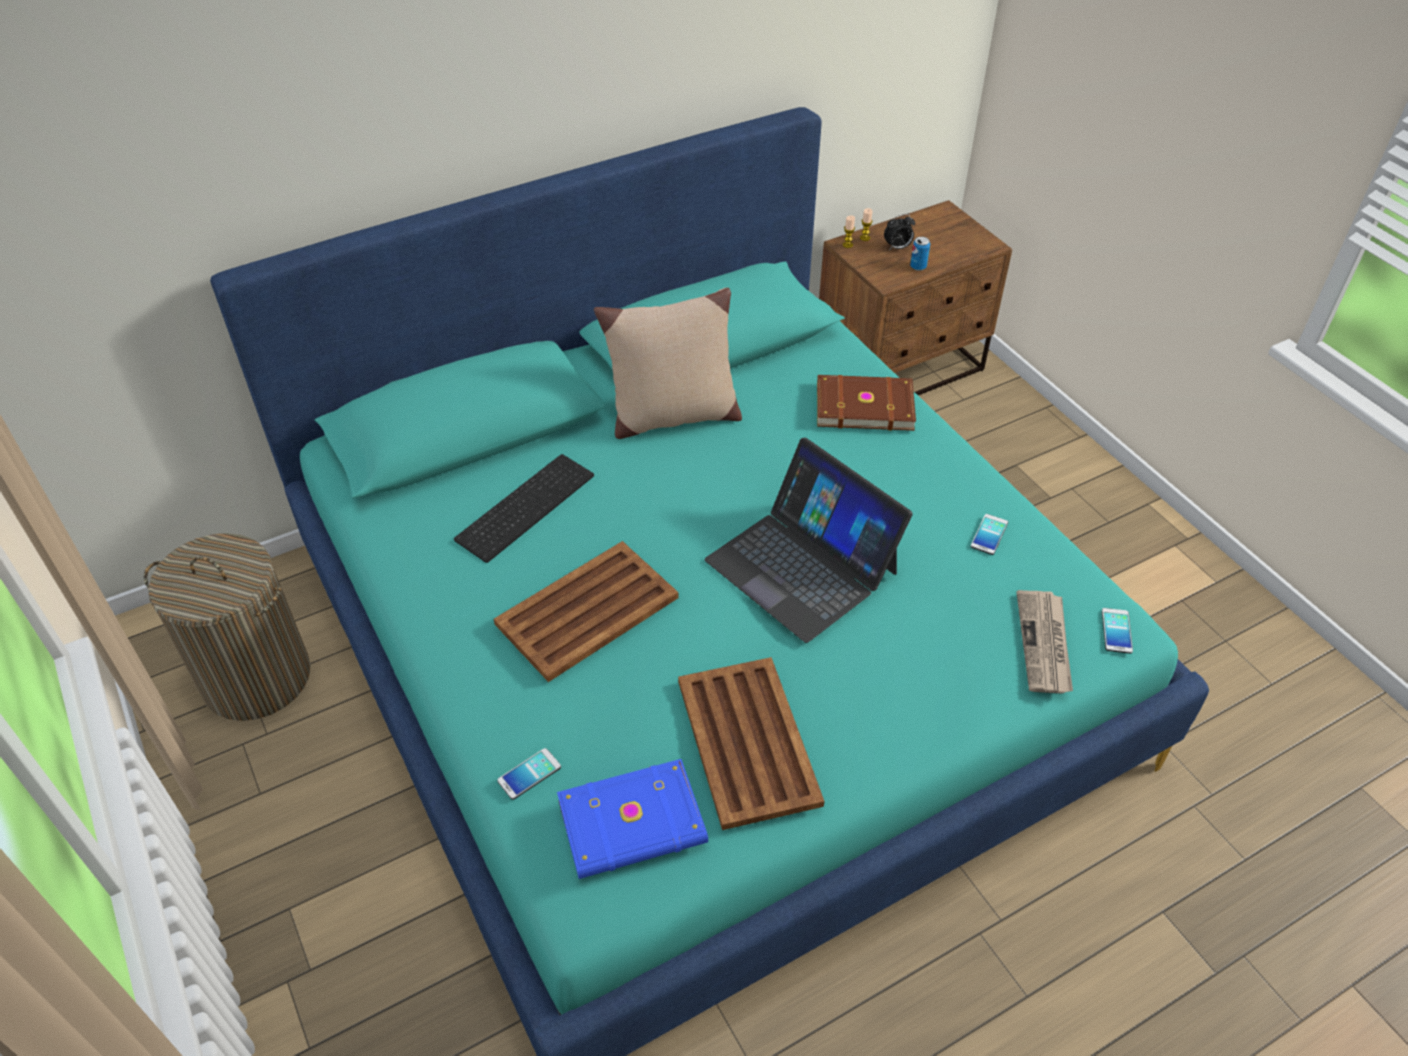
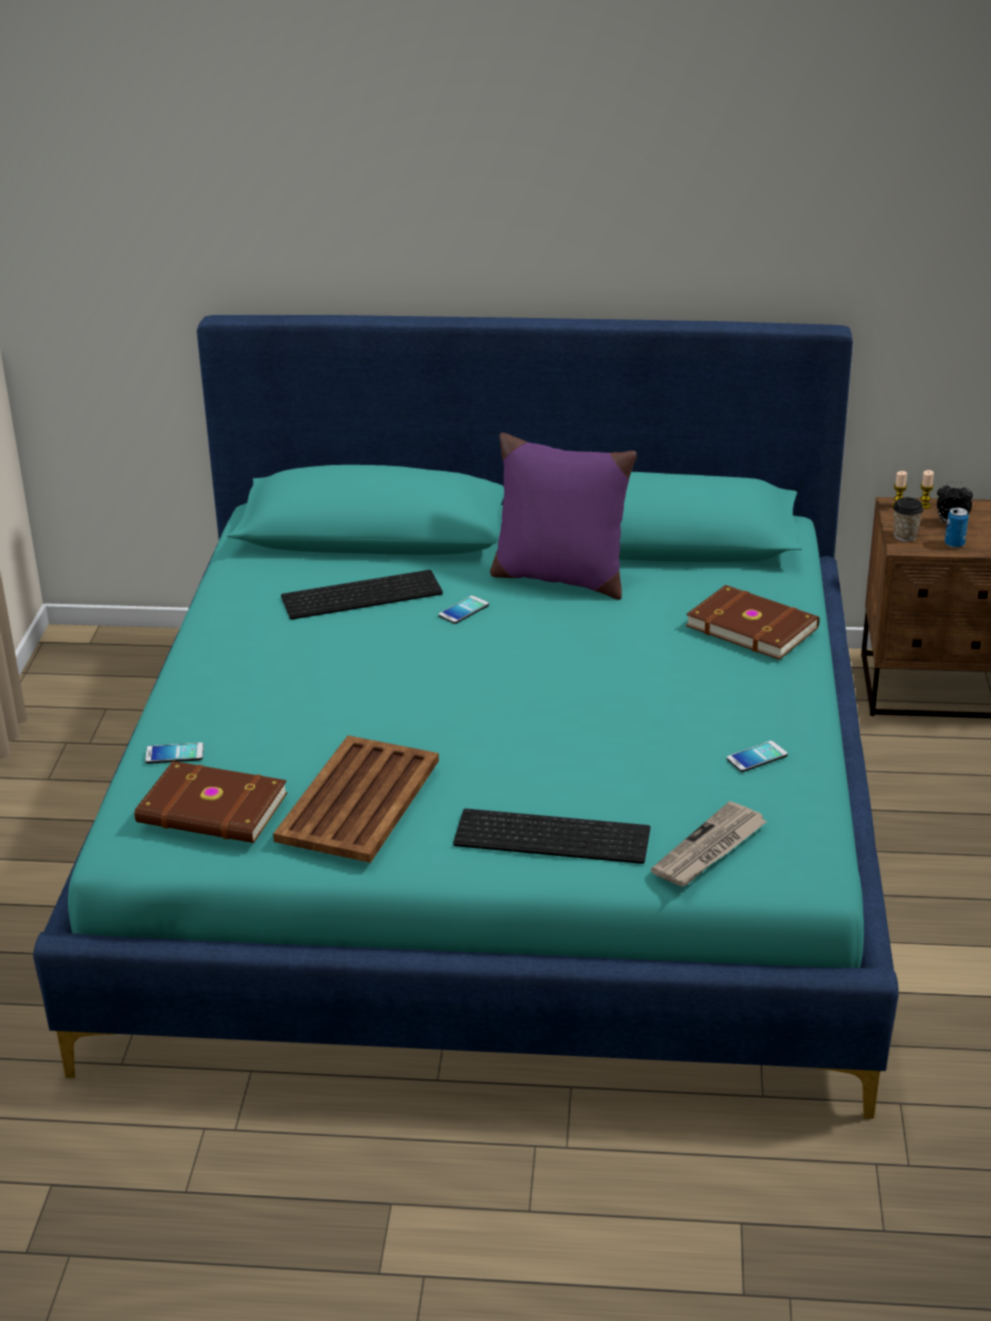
camera: 35 degrees right, 15 degrees down
laundry basket [144,533,311,721] -> none
brown tray [494,541,679,682] -> none
blue book [557,759,708,879] -> brown book [134,761,287,843]
beige pillow [594,287,742,439] -> purple pillow [490,433,637,600]
laptop [704,438,913,643] -> none
phone [1102,608,1133,654] -> phone moved to [438,595,489,624]
none -> keyboard [453,809,650,864]
none -> cup [893,497,924,542]

